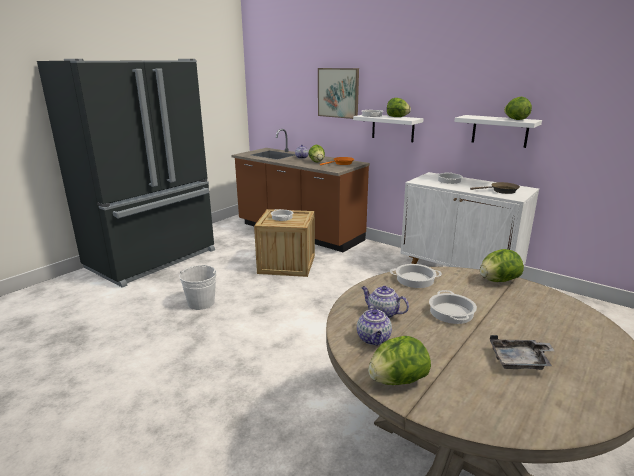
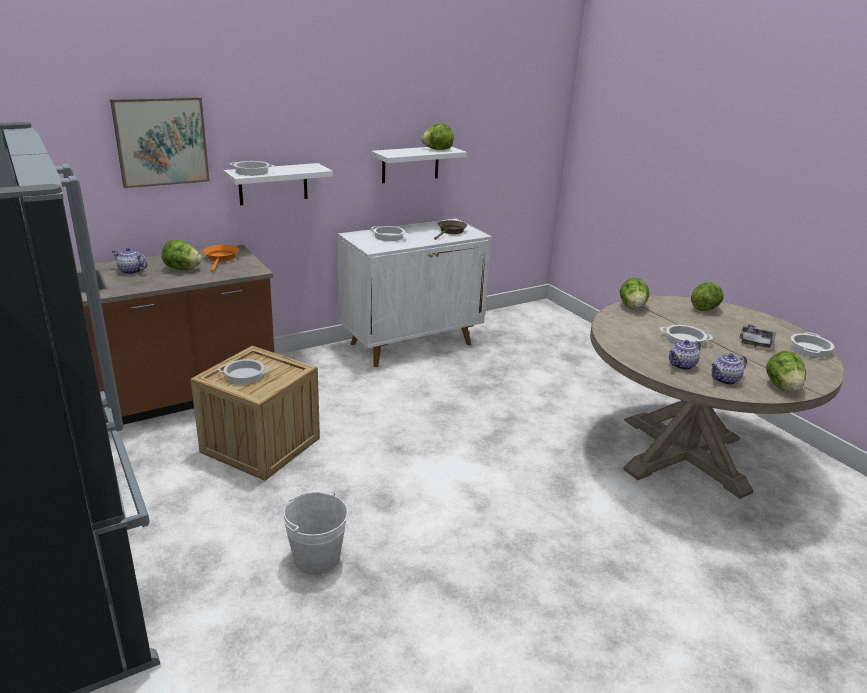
camera: 70 degrees left, 5 degrees up
teapot [357,304,392,346] -> teapot turned 135 degrees clockwise [711,354,747,385]
lettuce [387,98,411,117] -> lettuce moved to [691,282,724,311]
cooking pot [390,264,442,288] -> cooking pot moved to [791,332,834,358]

